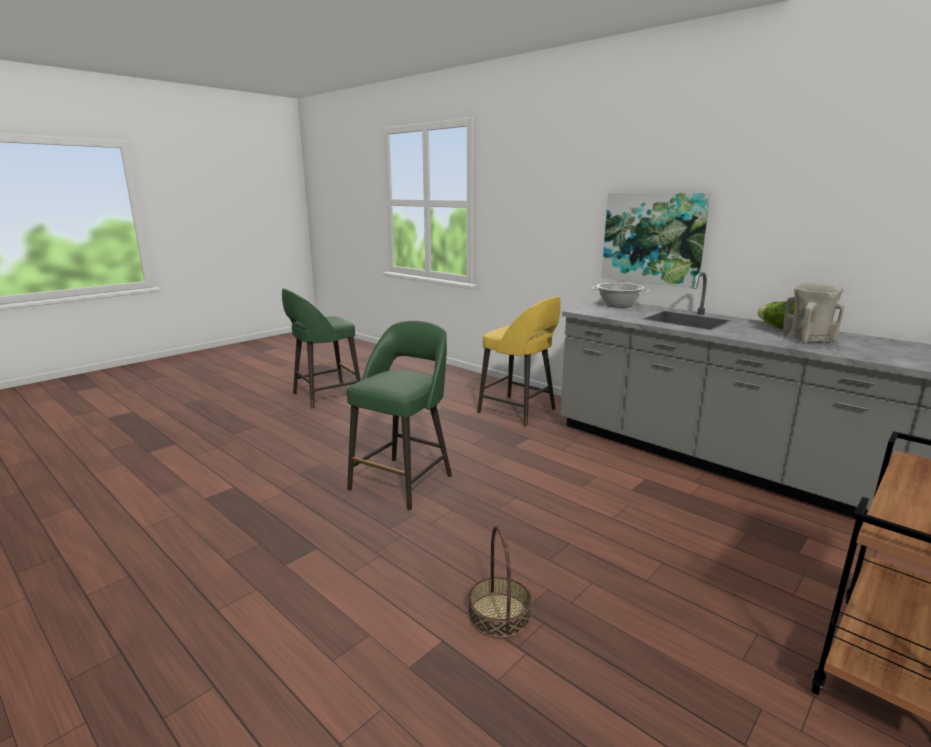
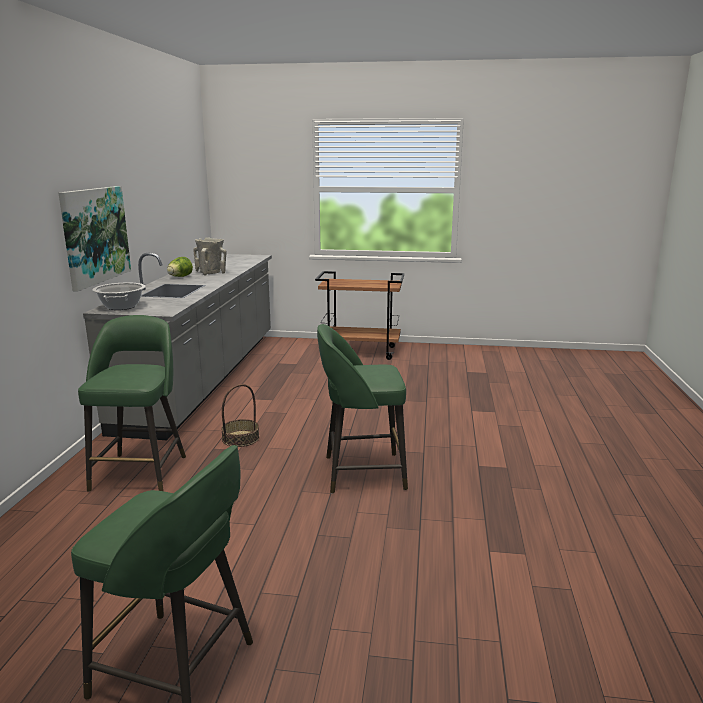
camera: 125 degrees left, 0 degrees up
basket [468,526,531,638] -> basket moved to [221,384,260,447]
yellow stool [477,297,561,427] -> green stool [78,315,186,492]

